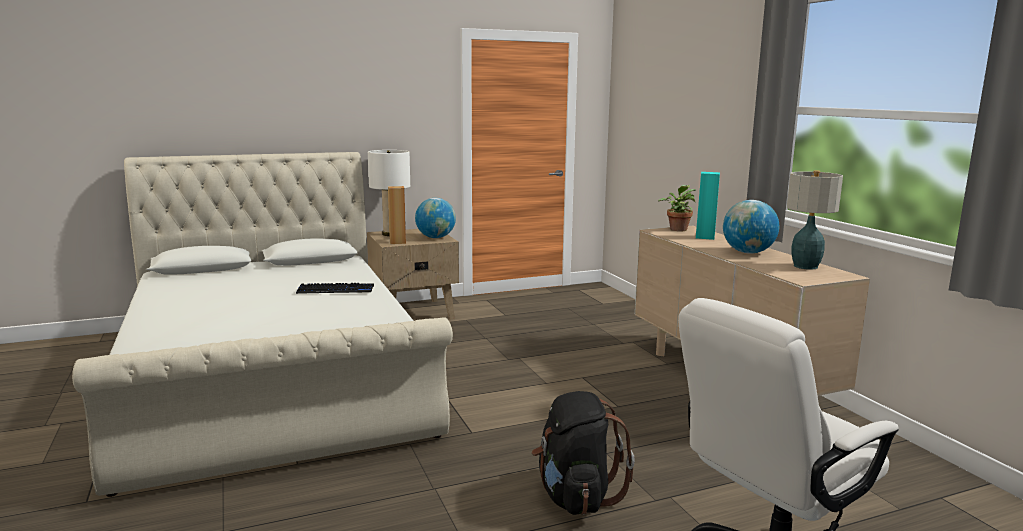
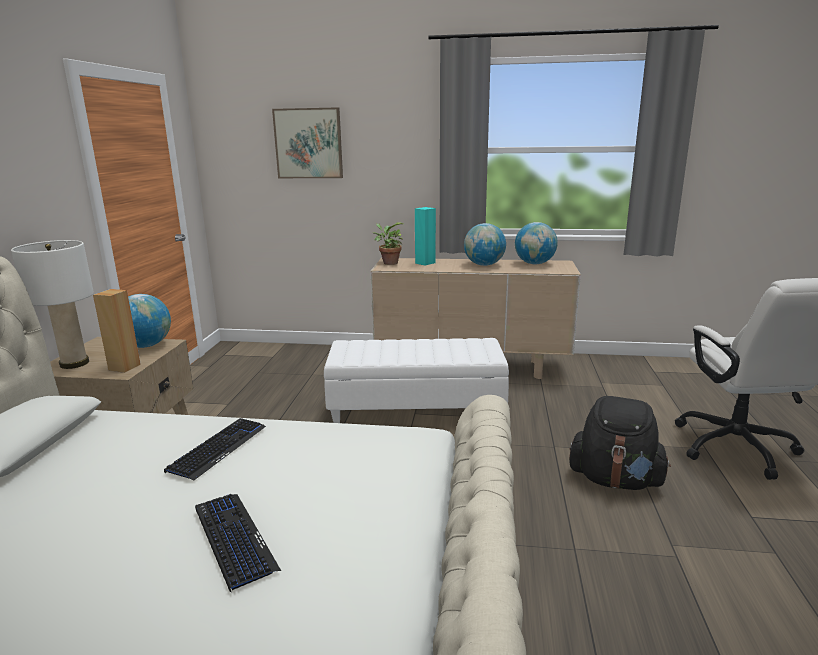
camera: 60 degrees left, 5 degrees up
table lamp [787,170,843,270] -> globe [515,222,558,264]
none -> keyboard [195,494,281,593]
none -> picture [272,107,343,178]
none -> white ottoman [324,338,509,423]

